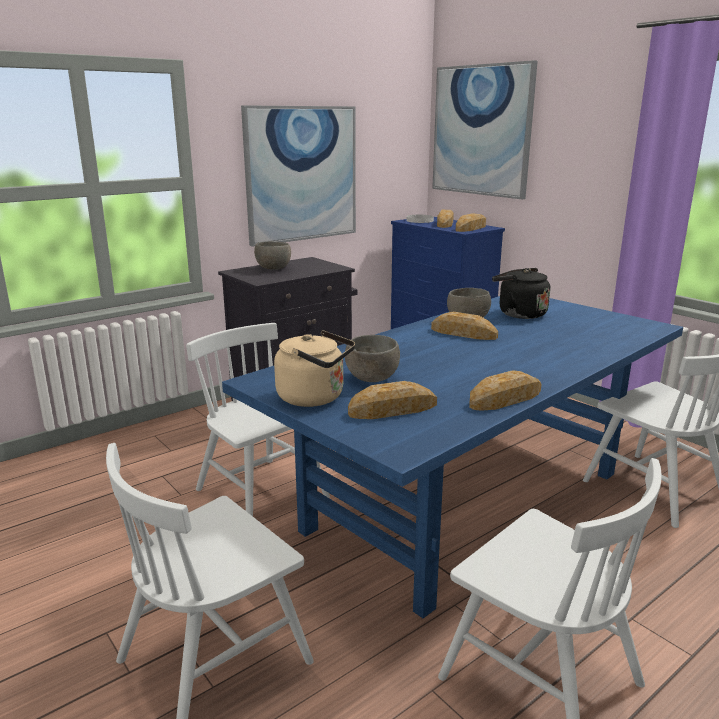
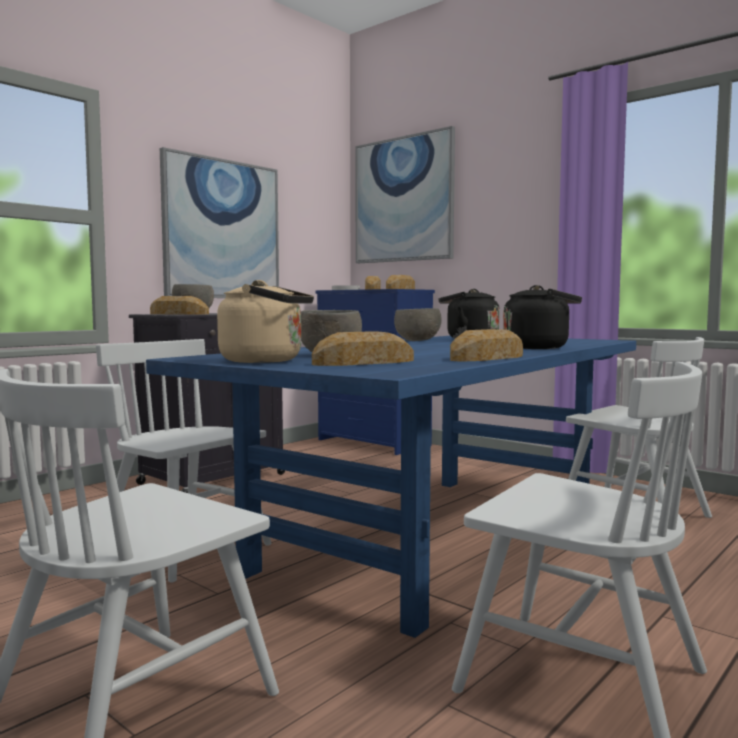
camera: 10 degrees left, 15 degrees down
bread [431,312,498,340] -> bread moved to [150,296,209,315]
none -> black kettle [503,285,582,349]

